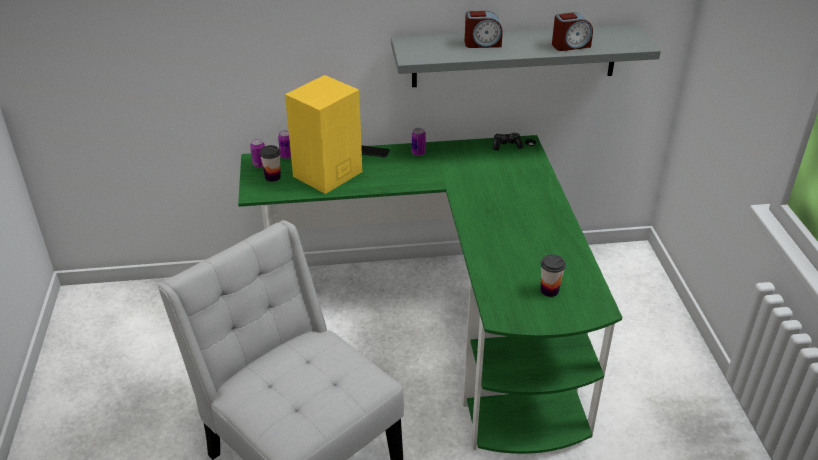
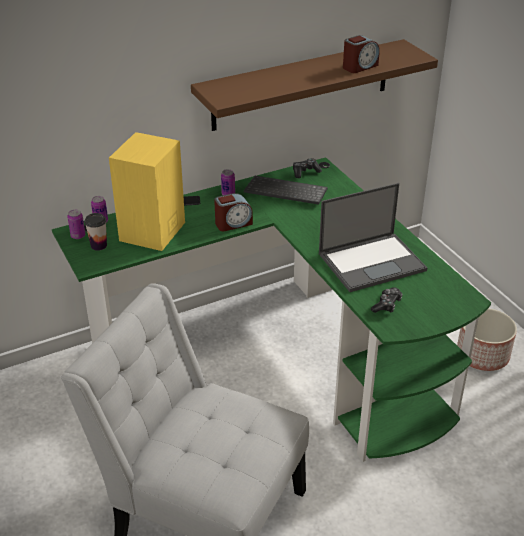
camera: 20 degrees left, 0 degrees up
grey shelf [391,24,661,87] -> brown shelf [191,39,438,131]
alarm clock [465,11,503,48] -> alarm clock moved to [214,193,253,231]
cup [541,254,566,297] -> none
none -> keyboard [244,176,328,205]
none -> laptop [319,183,427,292]
none -> game controller [371,287,403,313]
none -> planter [457,308,517,371]

